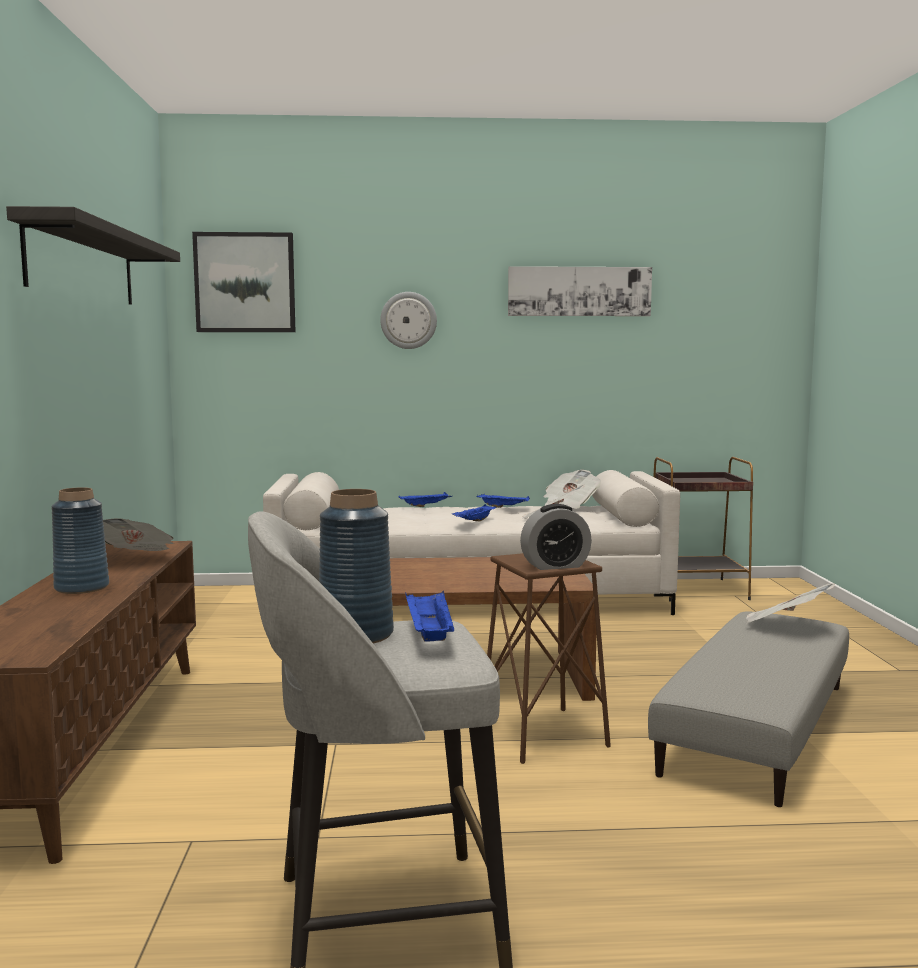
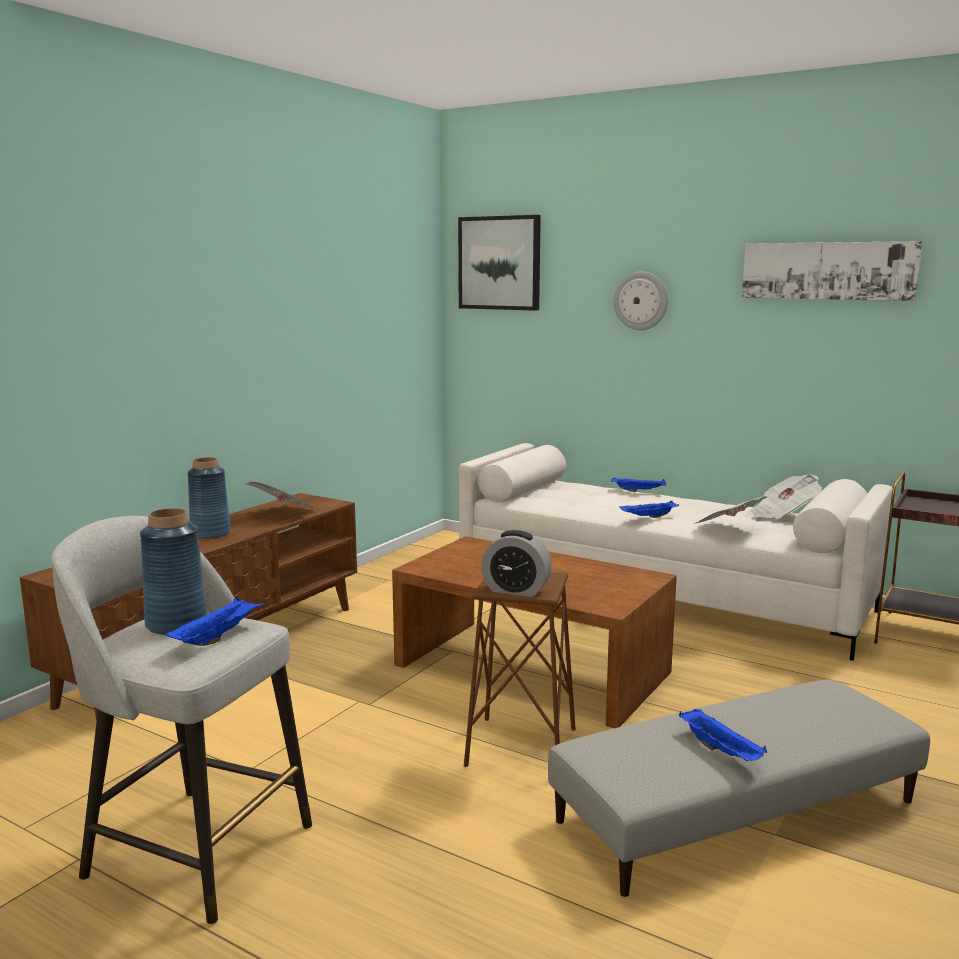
camera: 35 degrees right, 5 degrees up
shelf [6,206,180,305] -> none
blue tray [477,494,530,508] -> blue tray moved to [679,709,767,761]
newspaper [746,583,835,623] -> none

